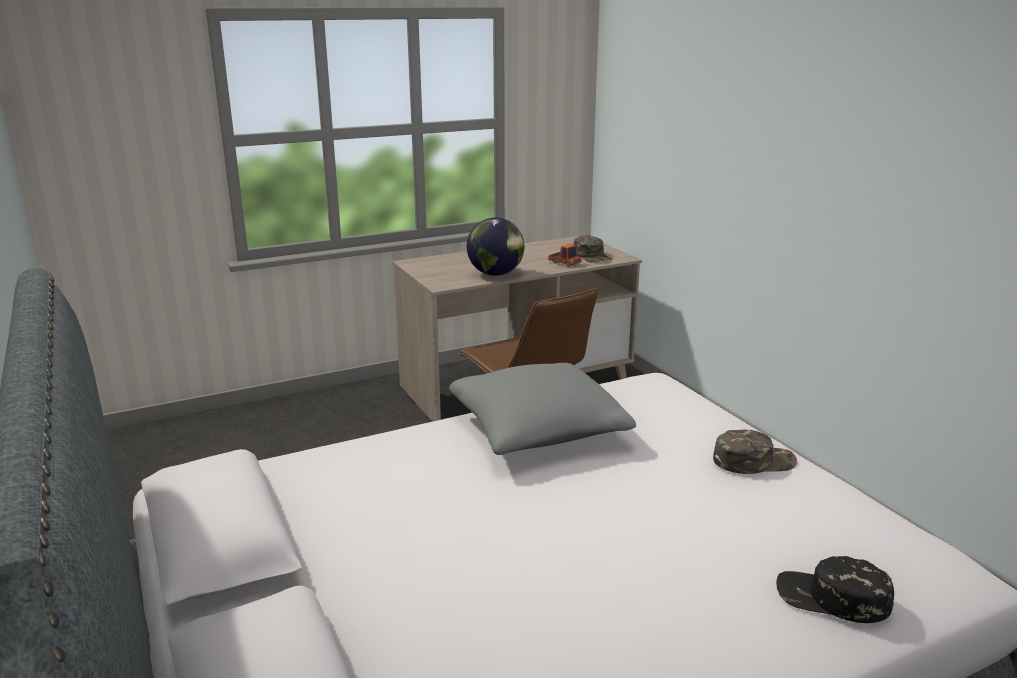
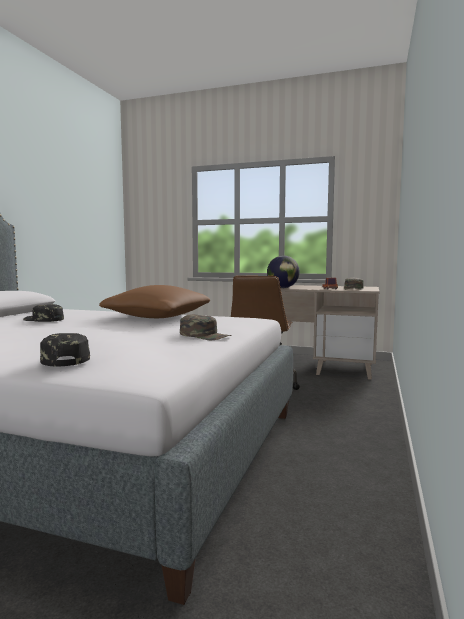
camera: 45 degrees right, 15 degrees down
grey pillow [449,363,636,455] -> brown pillow [99,285,210,318]
none -> black cap [23,304,64,322]

